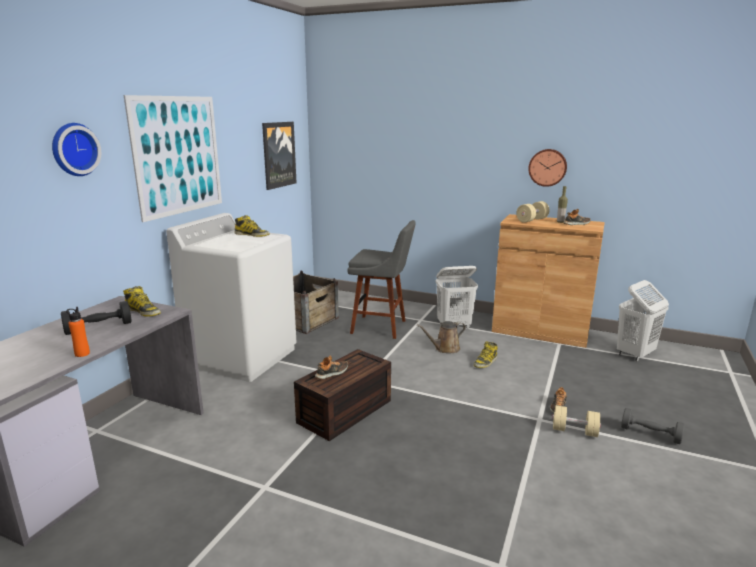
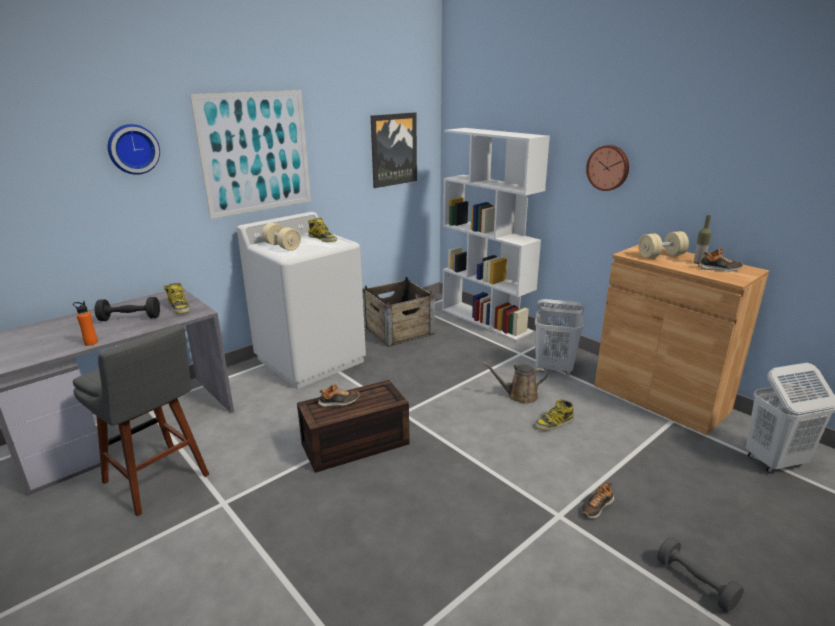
camera: 25 degrees right, 5 degrees up
grey stool [347,220,416,339] -> grey stool moved to [73,325,209,517]
wall clock [528,149,567,187] -> wall clock moved to [586,145,629,191]
beige dumbbell [552,405,601,437] -> beige dumbbell moved to [262,223,301,251]
none -> white bookcase [442,128,550,341]

